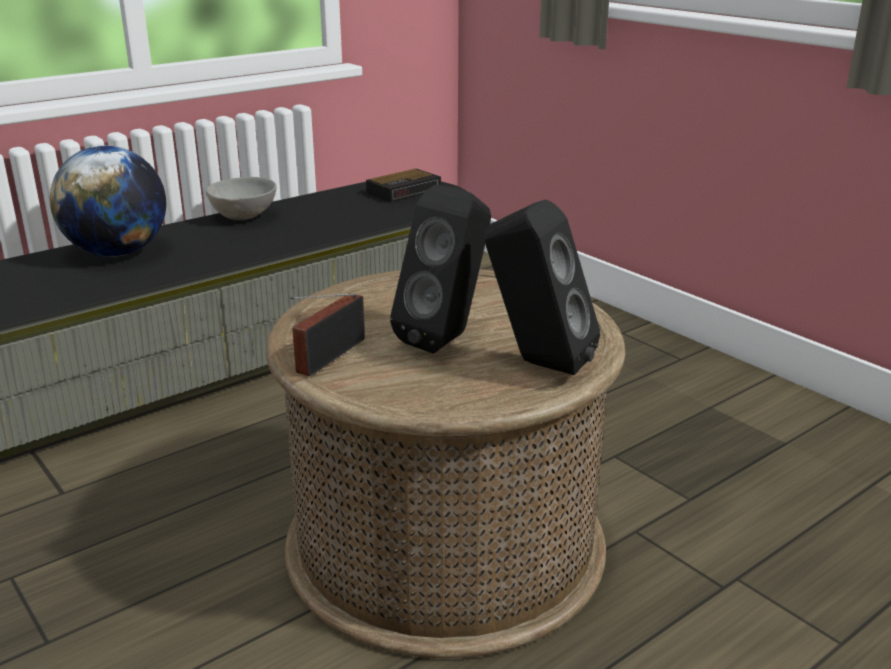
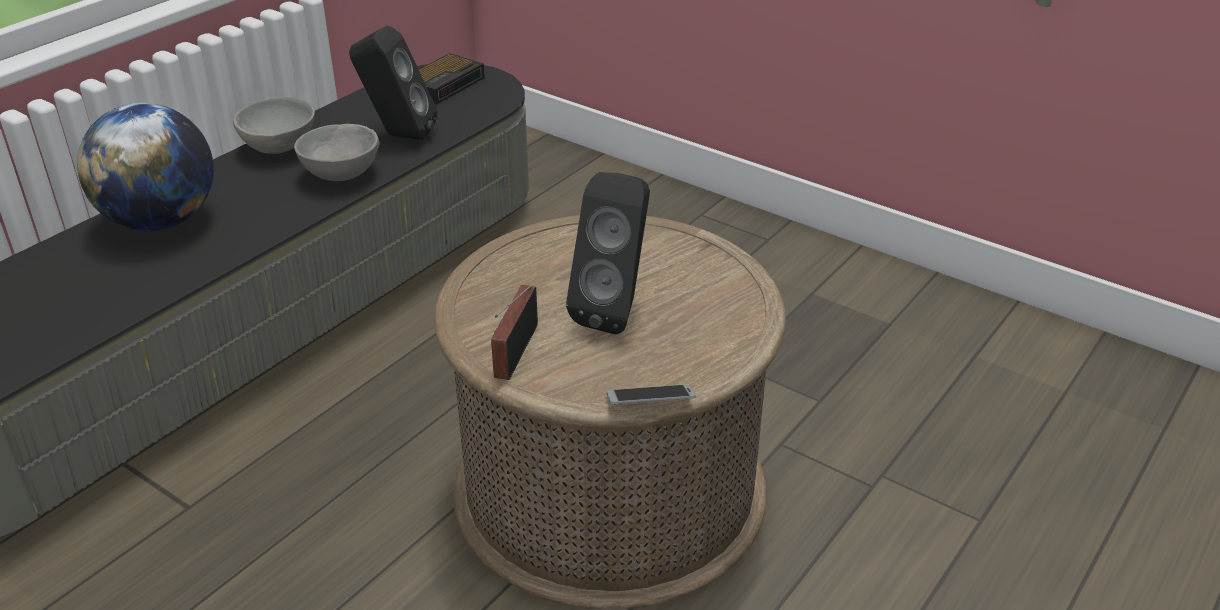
camera: 15 degrees left, 10 degrees up
black speaker [485,199,600,375] -> black speaker moved to [349,26,437,140]
none -> grey bowl [294,124,379,181]
none -> phone [606,385,696,404]

